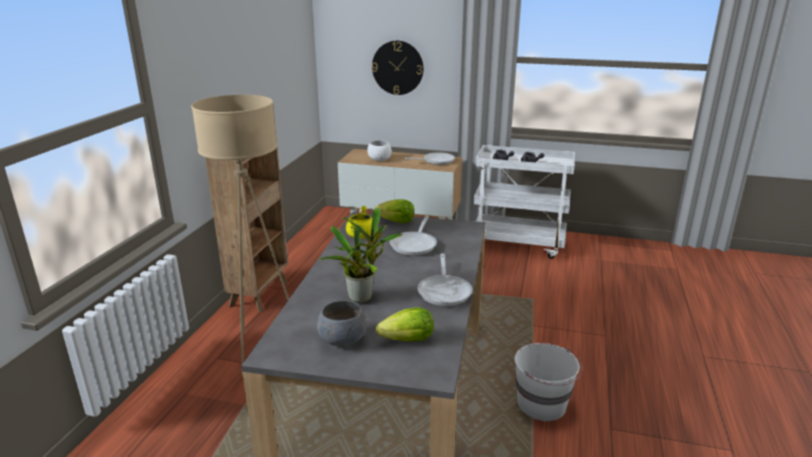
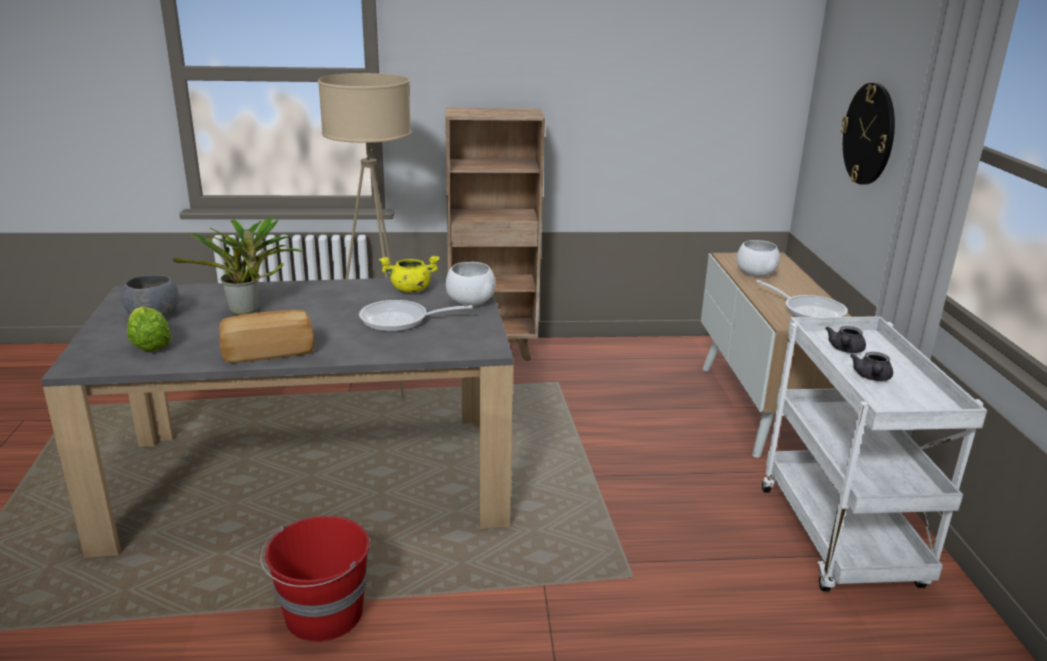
camera: 70 degrees right, 0 degrees up
lettuce [375,199,414,223] -> white bowl [446,262,496,306]
frying pan [417,254,472,306] -> bread [219,310,314,363]
white bucket [514,343,583,421] -> red bucket [260,516,370,642]

